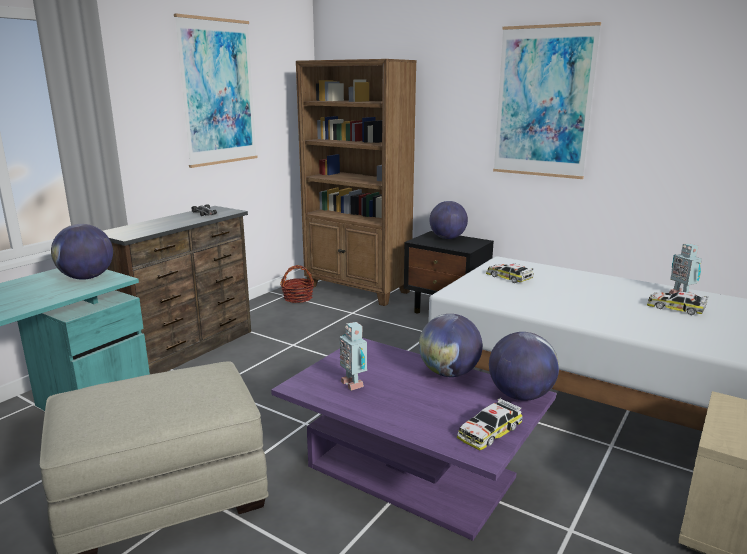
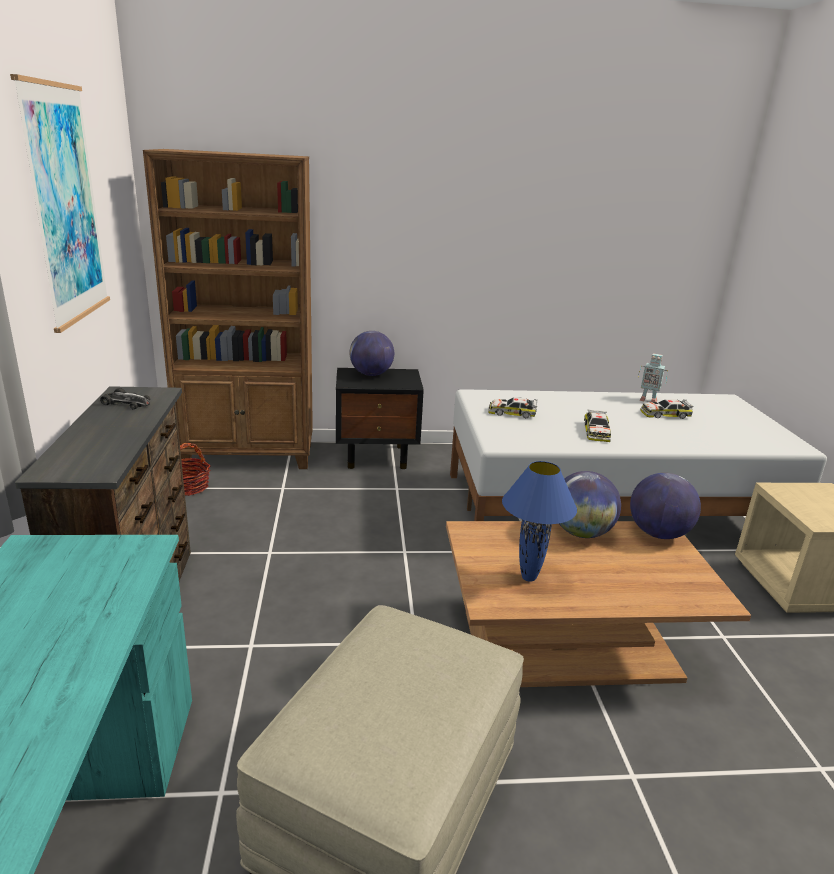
camera: 40 degrees left, 5 degrees up
globe [51,224,113,280] -> none
purple coffee table [271,338,556,541] -> brown coffee table [446,521,751,687]
toy robot [340,322,367,391] -> blue table lamp [502,461,577,582]
toy car [457,398,523,451] -> toy car moved to [584,410,611,442]
picture [493,22,601,179] -> none

